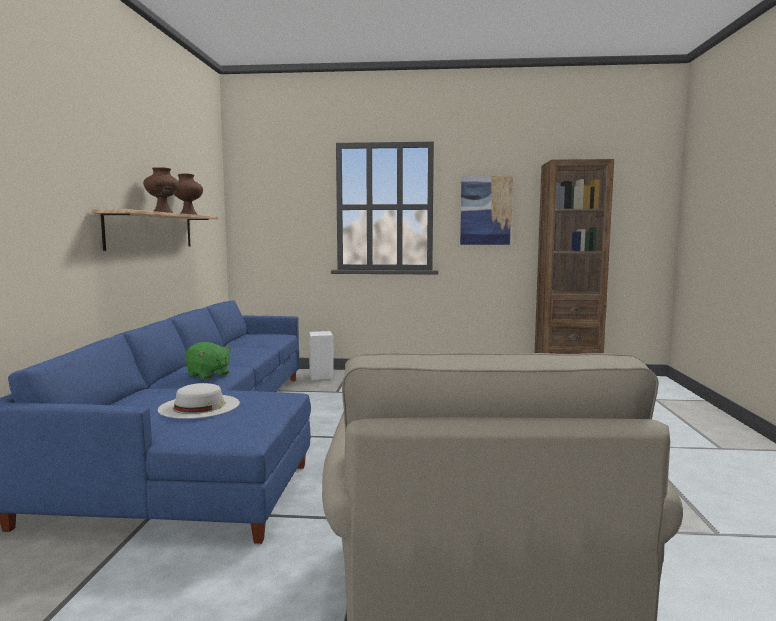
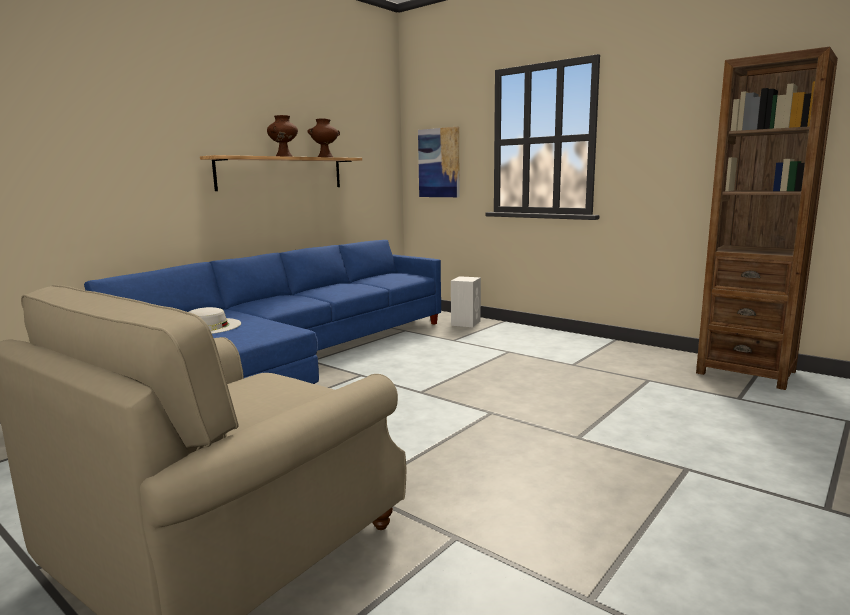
camera: 35 degrees right, 5 degrees up
green plush toy [185,342,231,379] -> none
picture [460,176,513,245] -> picture moved to [418,127,460,197]

